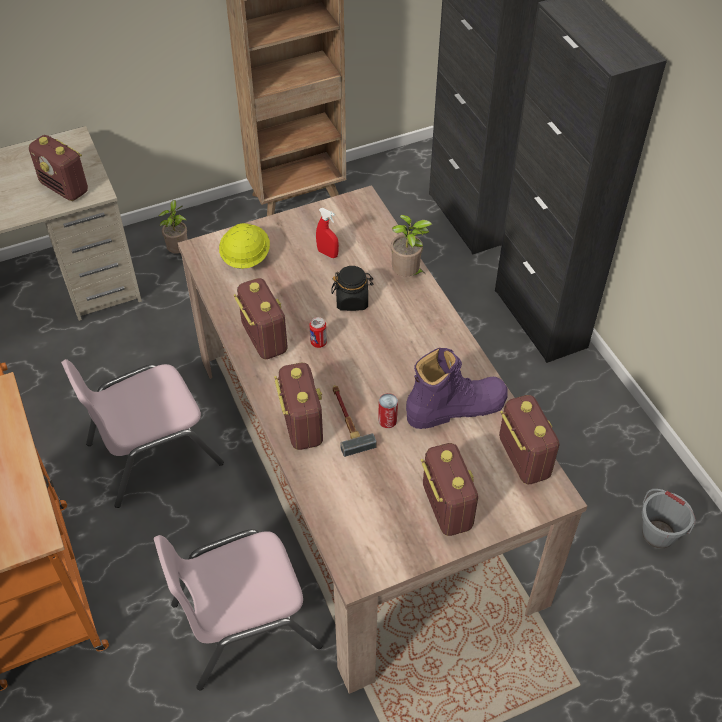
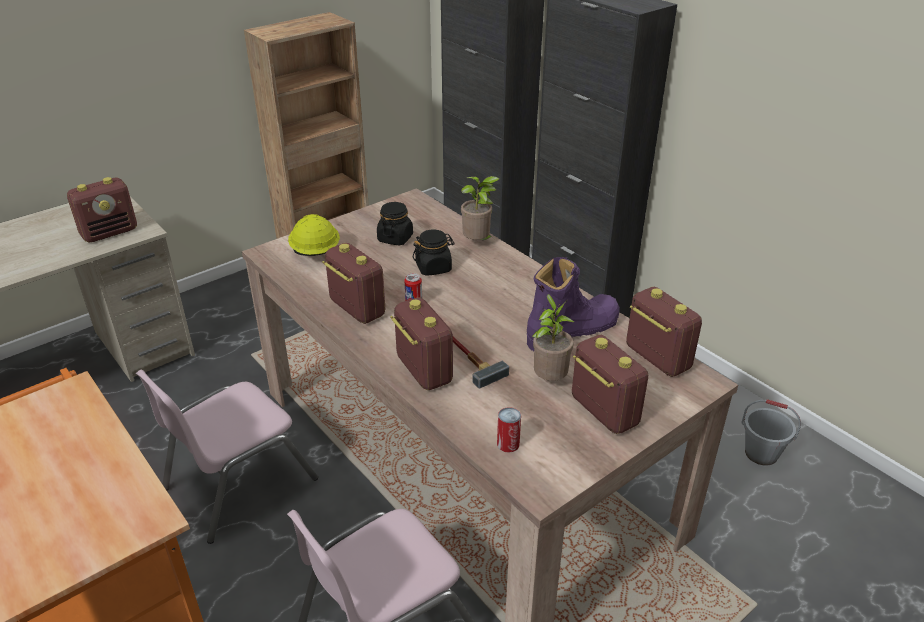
camera: 15 degrees left, 15 degrees down
radio [29,135,88,201] -> radio turned 60 degrees counterclockwise [67,177,137,243]
potted plant [159,200,188,253] -> potted plant moved to [532,294,574,381]
red spray bottle [316,208,339,258] -> black jar [377,202,413,245]
can [378,393,398,428] -> can moved to [497,407,521,453]

